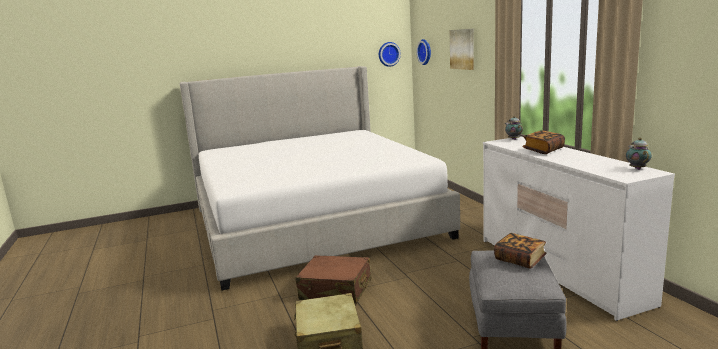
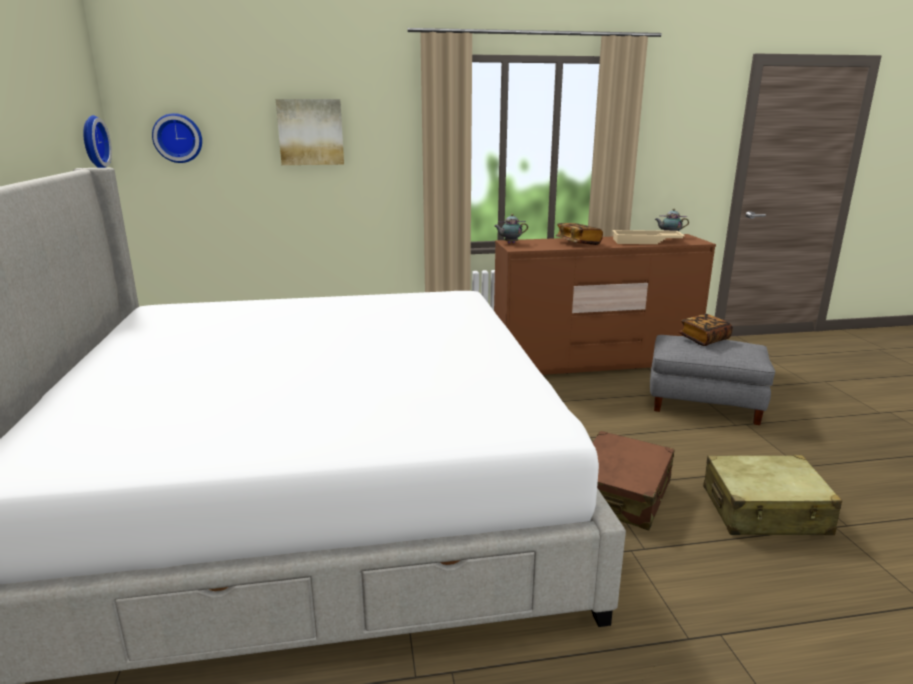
camera: 80 degrees left, 5 degrees up
white dresser [483,136,675,321] -> brown dresser [494,234,716,375]
none -> beige tray [612,230,685,244]

